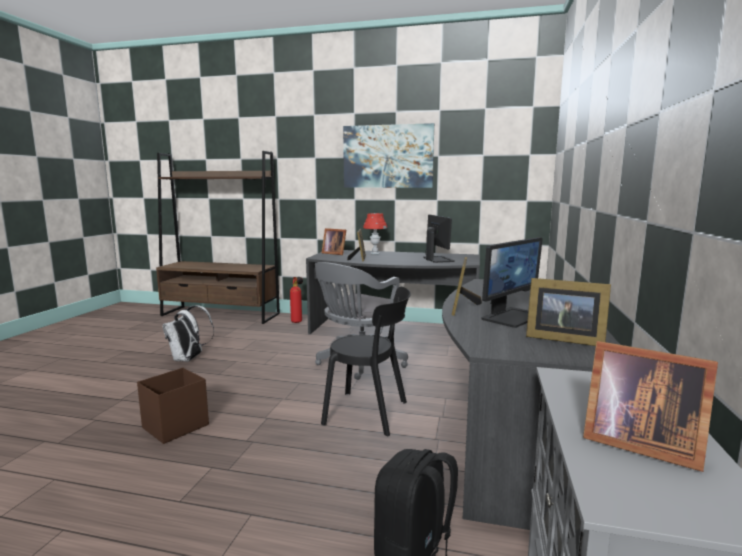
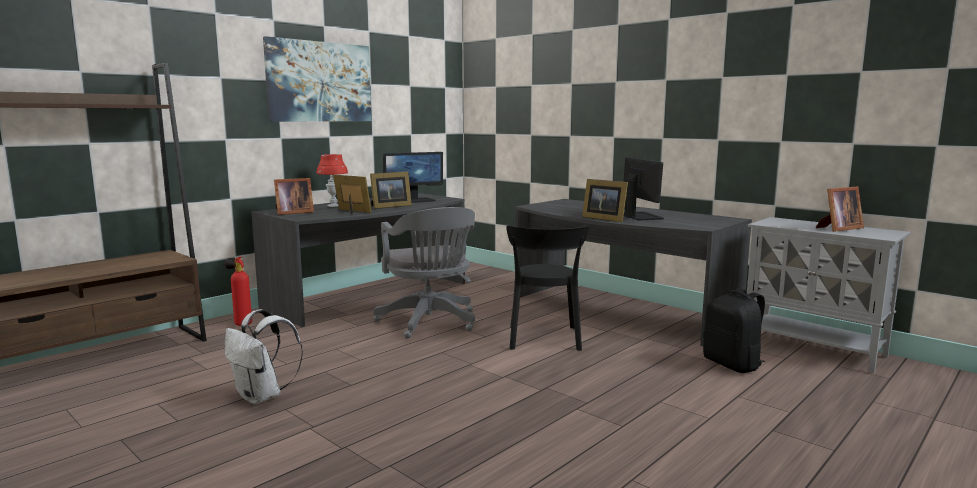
camera: 60 degrees left, 0 degrees up
brown storage box [137,368,209,444] -> none
black chair [321,287,411,436] -> black chair turned 135 degrees clockwise [506,225,589,351]
monitor [423,215,455,263] -> monitor turned 135 degrees clockwise [383,152,443,203]
picture frame [526,278,611,346] -> picture frame moved to [370,172,412,209]

